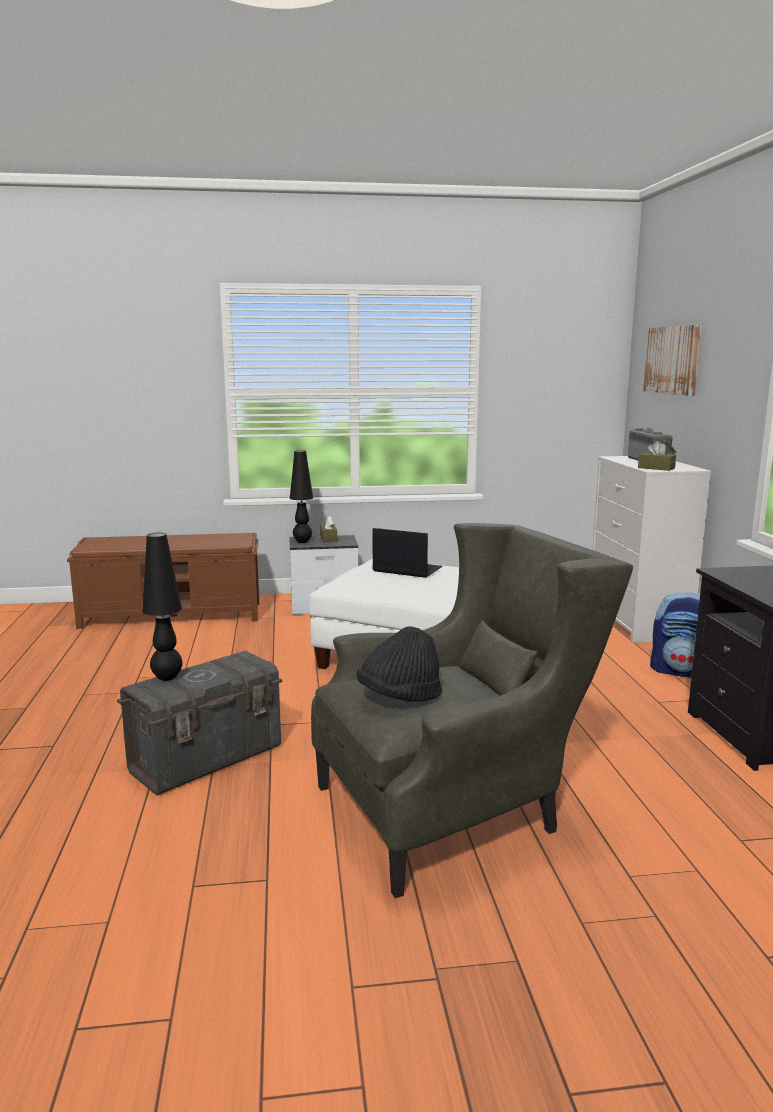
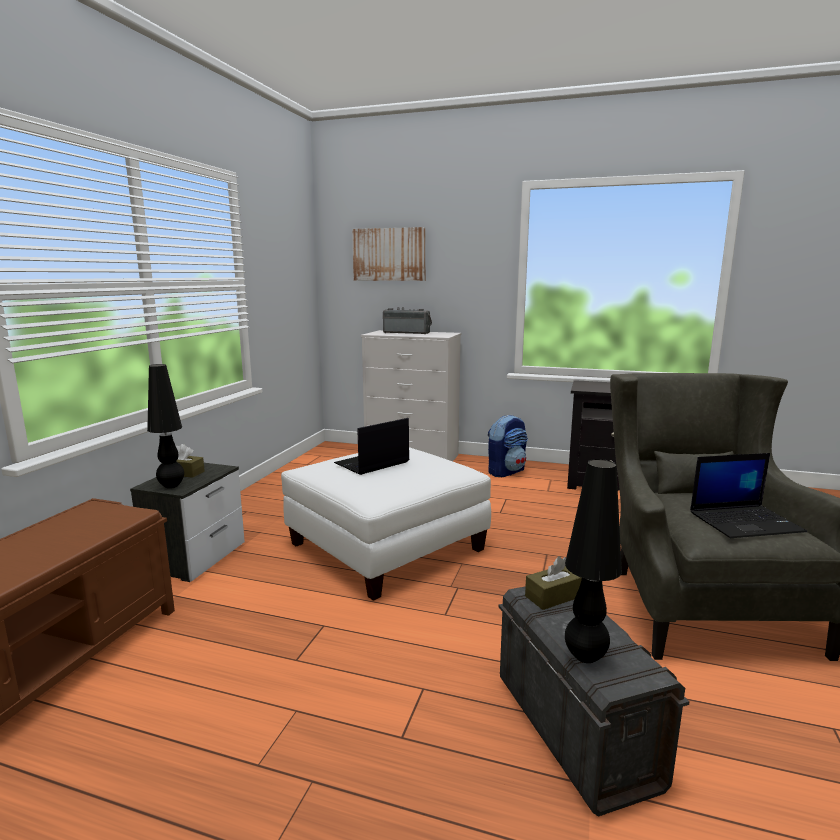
camera: 65 degrees left, 0 degrees up
black hat [357,626,442,702] -> laptop [690,453,807,538]
brown tissue box [638,441,676,471] -> brown tissue box moved to [525,556,582,610]

